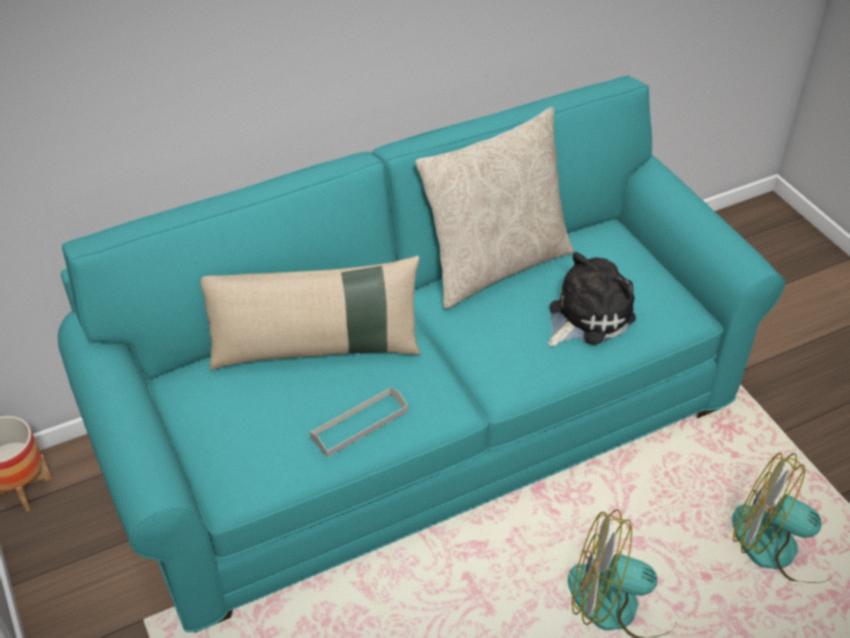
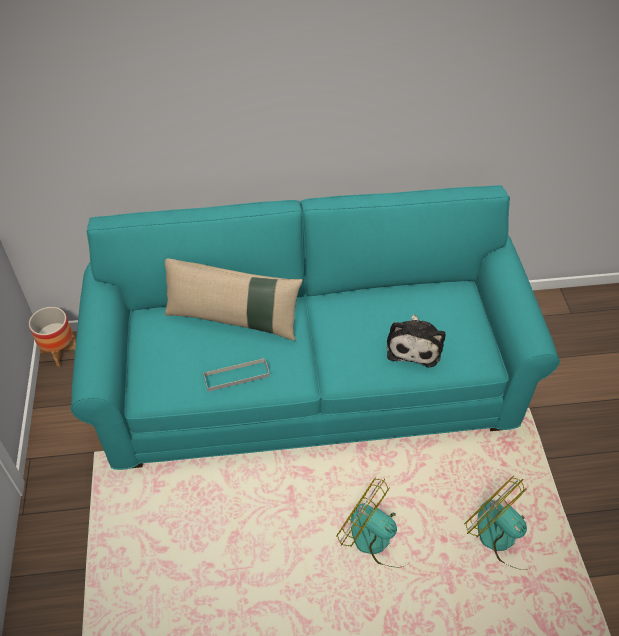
camera: 20 degrees right, 5 degrees up
beige pillow [415,107,574,309] -> none
plush toy [548,252,636,347] -> plush toy turned 120 degrees clockwise [387,315,445,367]

